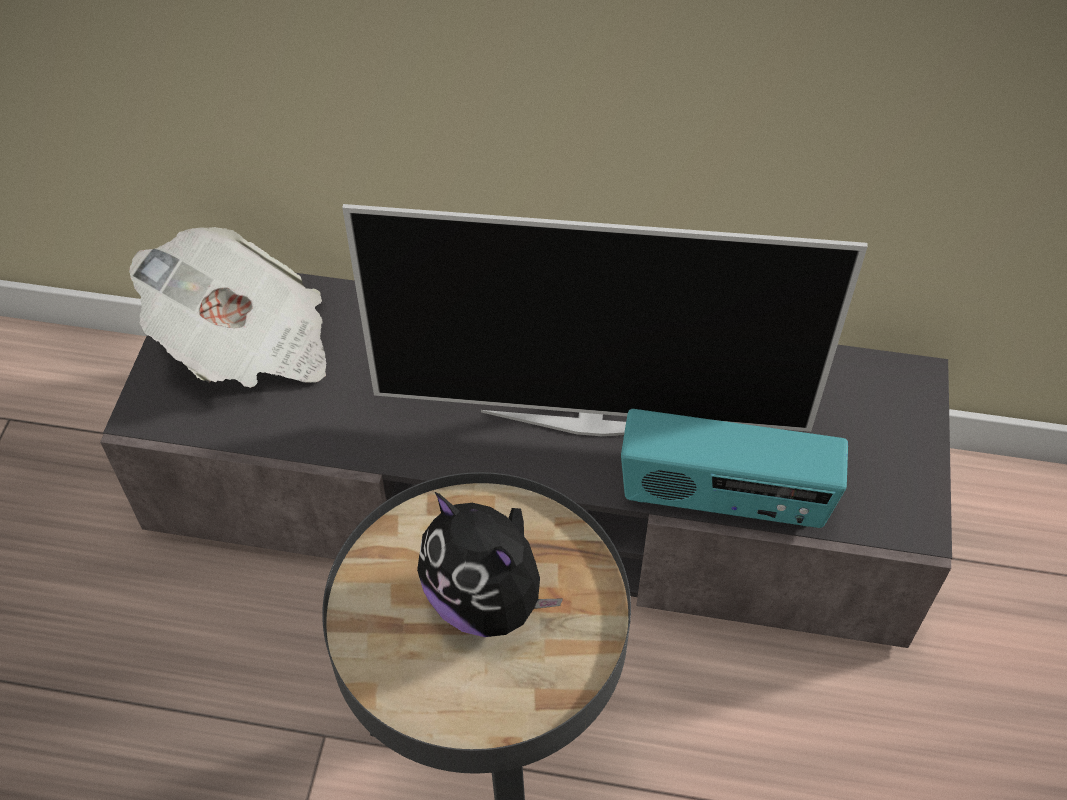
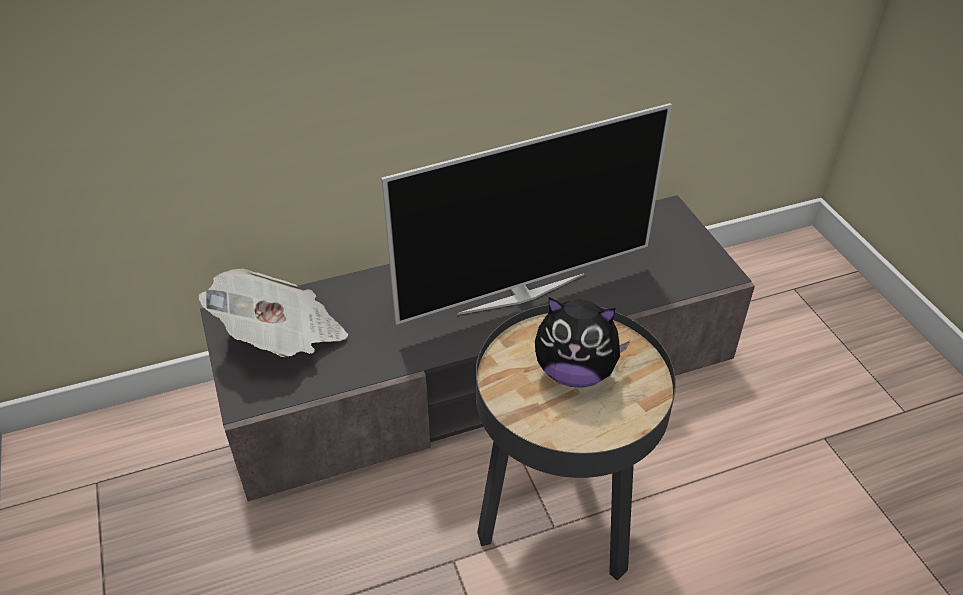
camera: 30 degrees left, 10 degrees down
radio [621,409,848,528] -> none

